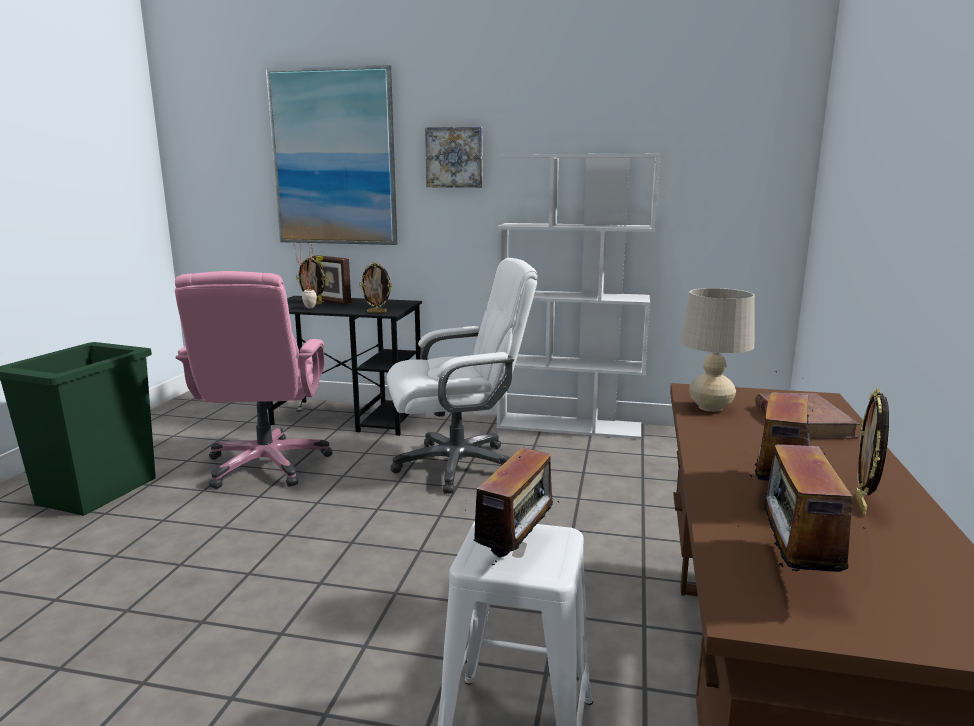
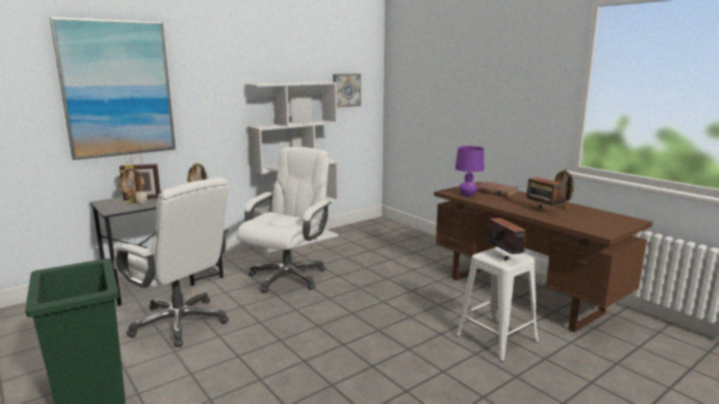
camera: 50 degrees left, 0 degrees up
pink office chair [175,271,333,489] -> white office chair [113,178,229,347]
picture [425,127,483,188] -> picture moved to [333,74,361,107]
beige table lamp [680,288,755,412] -> purple table lamp [455,146,484,197]
radio [742,422,865,572] -> none

